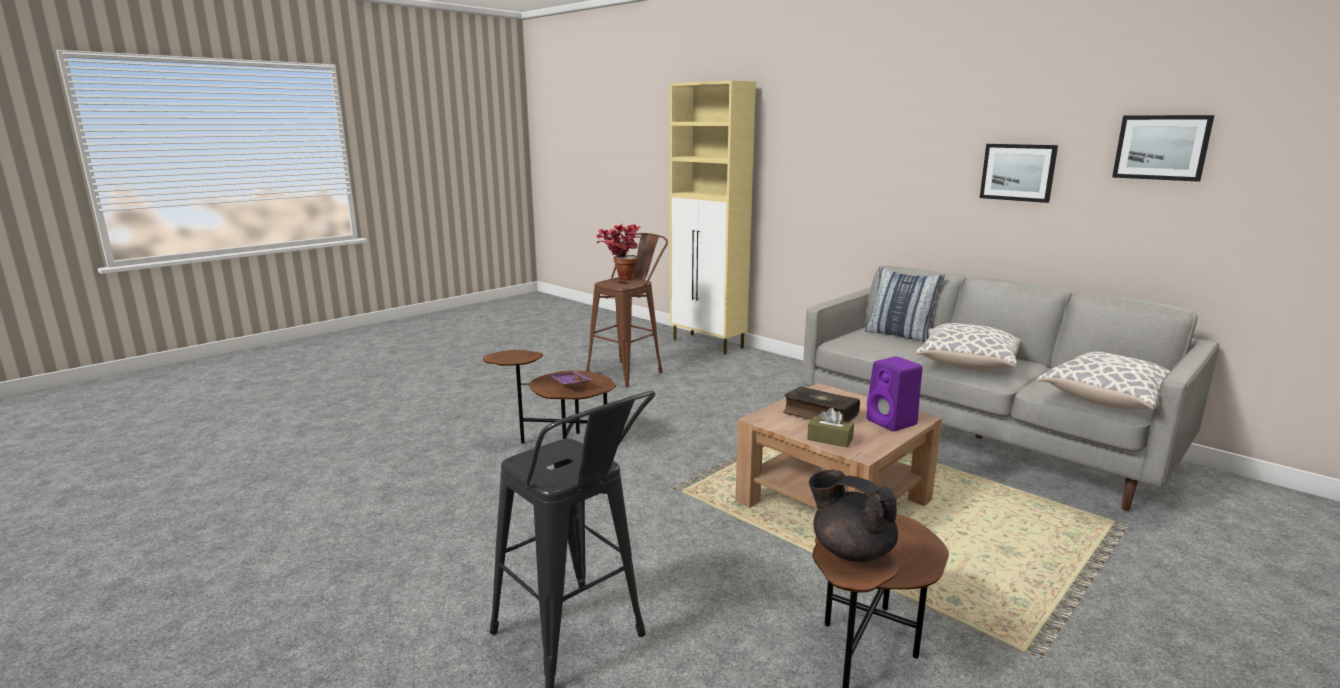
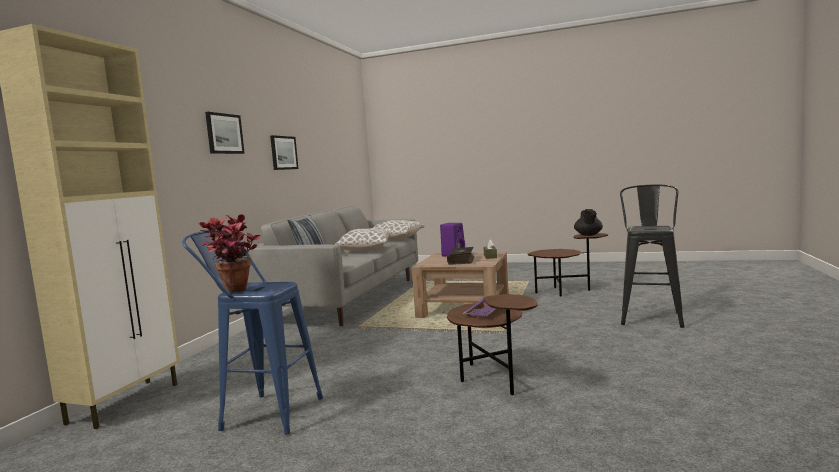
camera: 115 degrees left, 10 degrees down
brown stool [586,233,668,387] -> blue stool [182,230,323,435]
picture [1112,115,1214,182] -> picture moved to [205,112,245,154]

